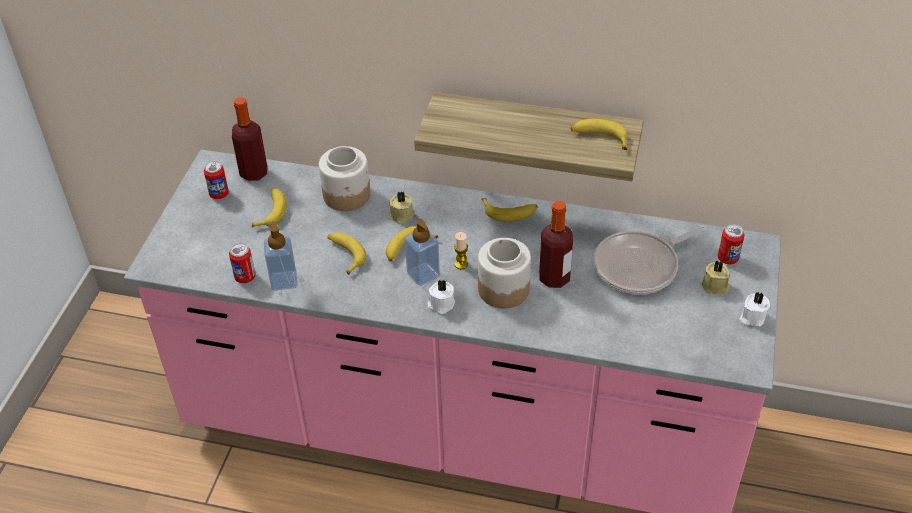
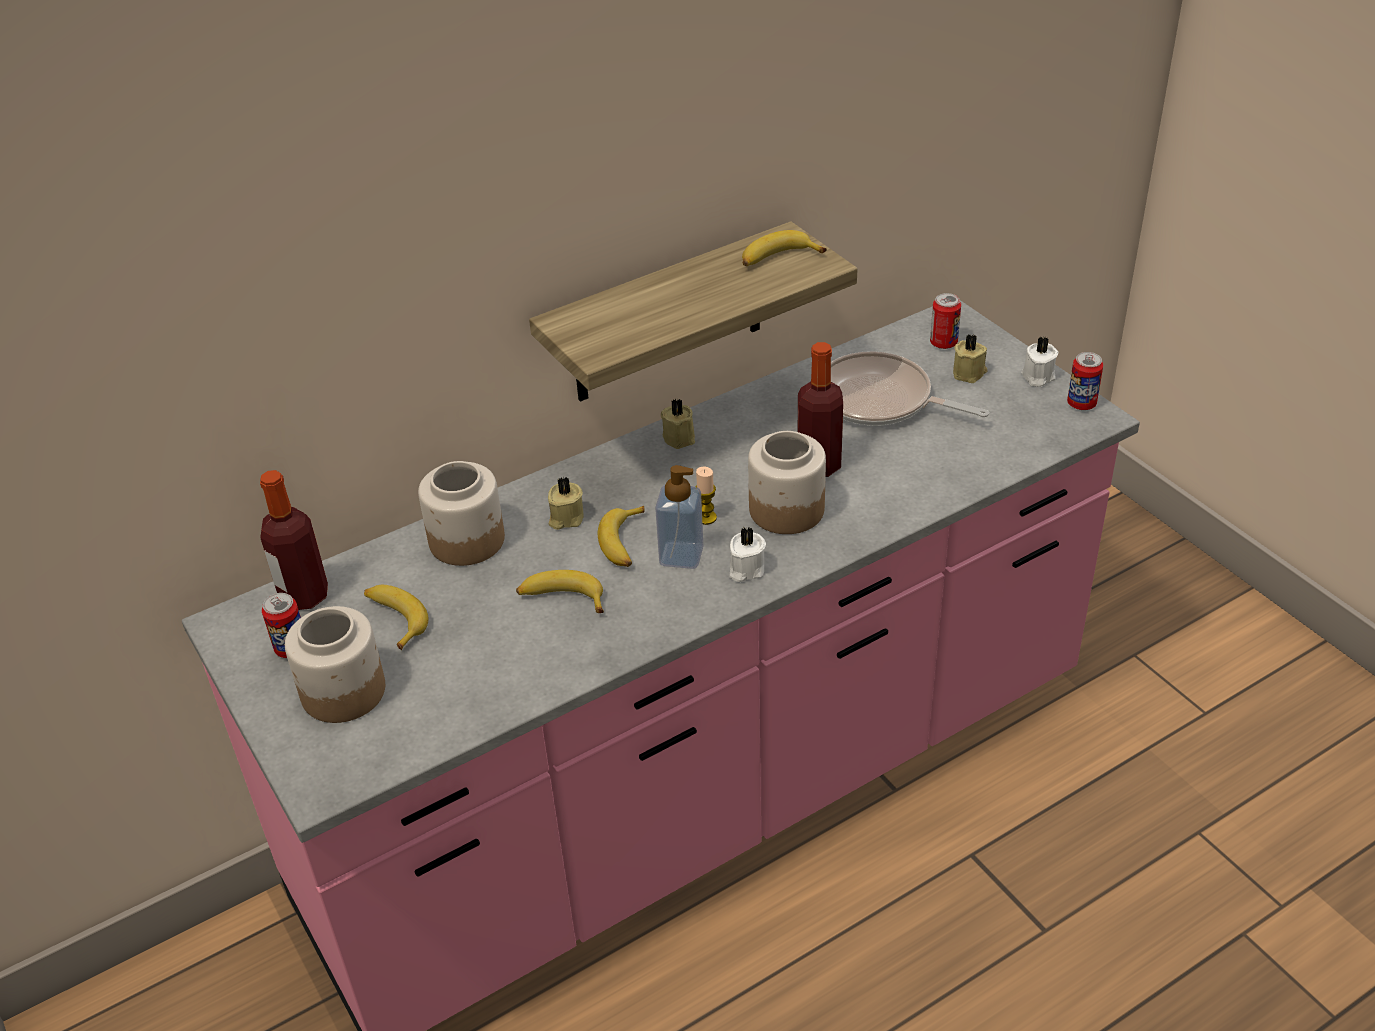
camera: 45 degrees left, 5 degrees down
can [229,243,256,283] -> can moved to [1067,352,1103,410]
soap dispenser [264,221,298,291] -> none
banana [481,198,538,221] -> beige candle [661,399,695,449]
frying pan [594,225,707,294] -> frying pan turned 105 degrees clockwise [831,351,989,426]
none -> jar [285,606,385,723]

